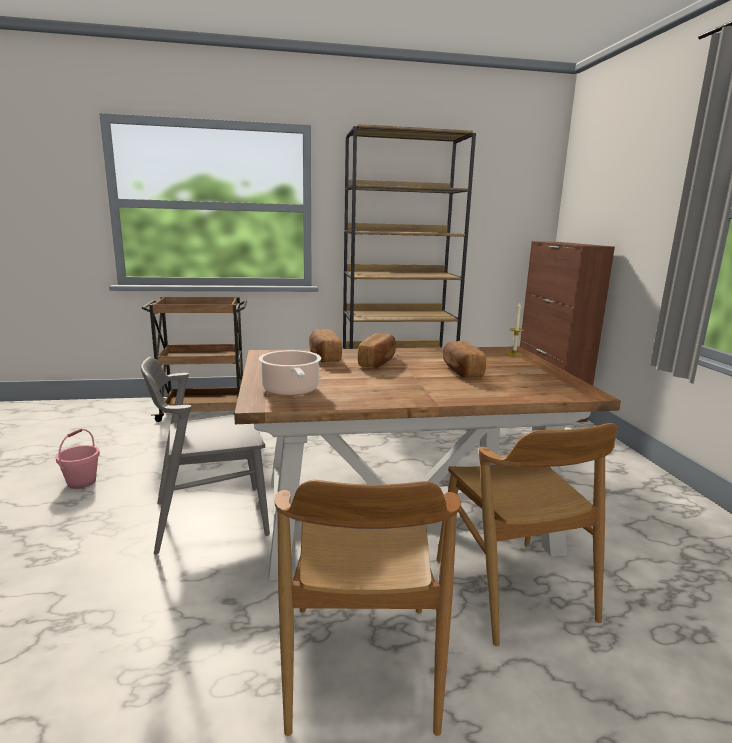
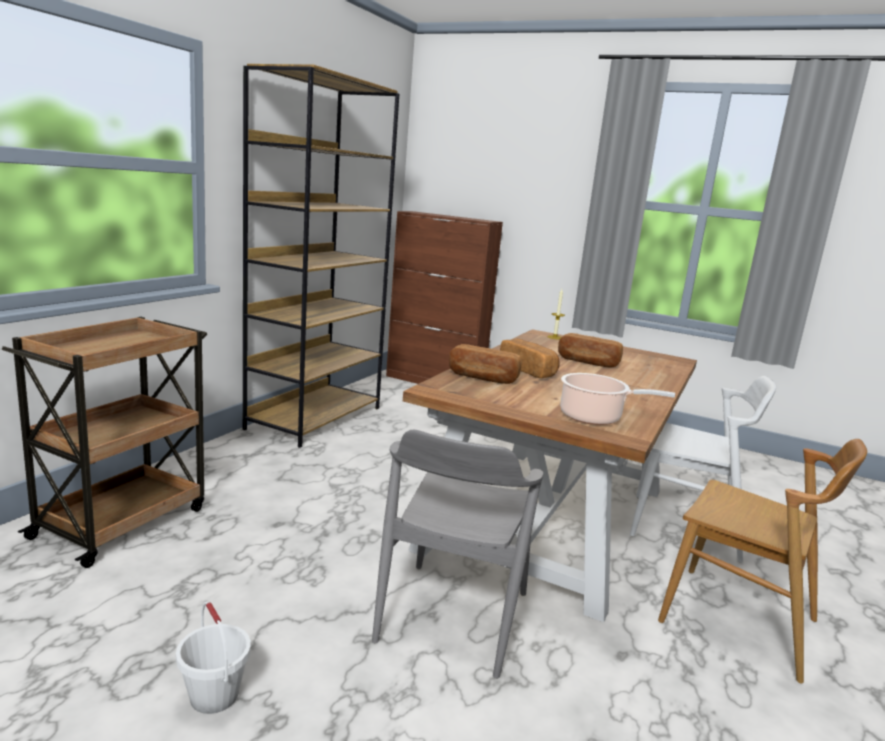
camera: 55 degrees left, 0 degrees up
pink bucket [55,429,100,489] -> white bucket [176,602,251,714]
brown chair [436,423,617,646] -> white chair [630,376,776,563]

